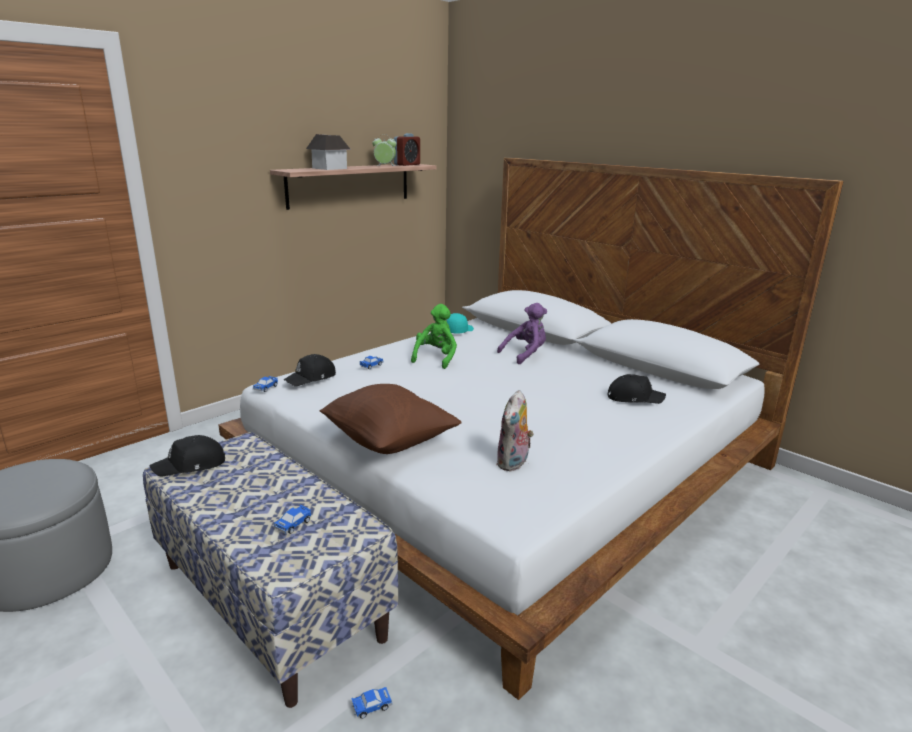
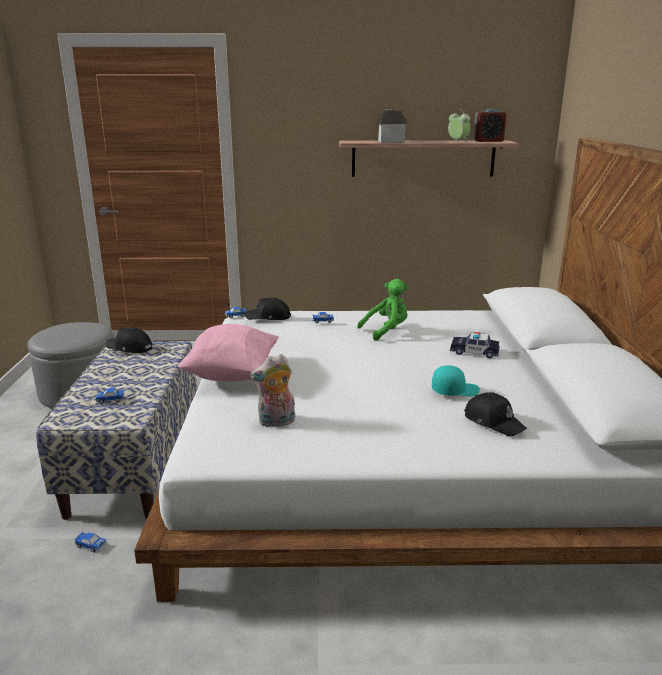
camera: 45 degrees right, 0 degrees up
brown pillow [320,384,462,454] -> pink pillow [178,324,279,381]
turquoise cap [447,313,474,334] -> turquoise cap moved to [432,365,480,397]
purple plush toy [497,303,547,364] -> toy car [450,332,500,358]

